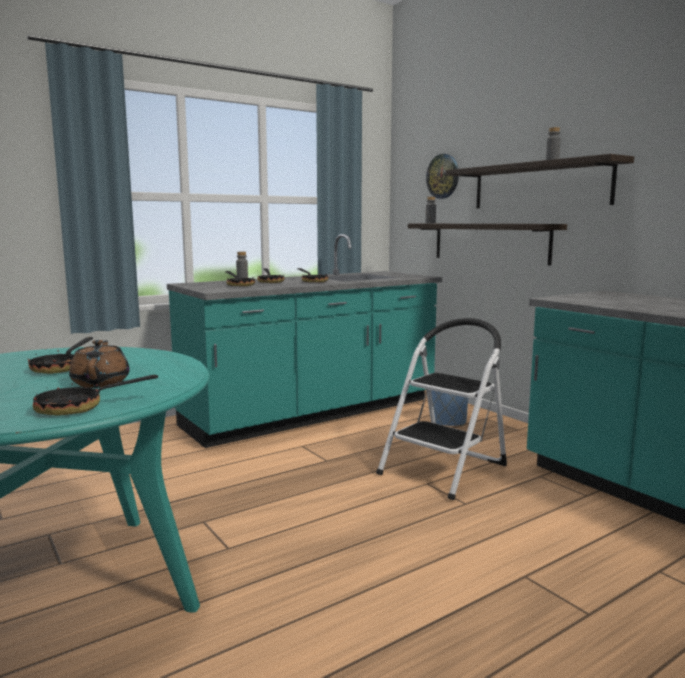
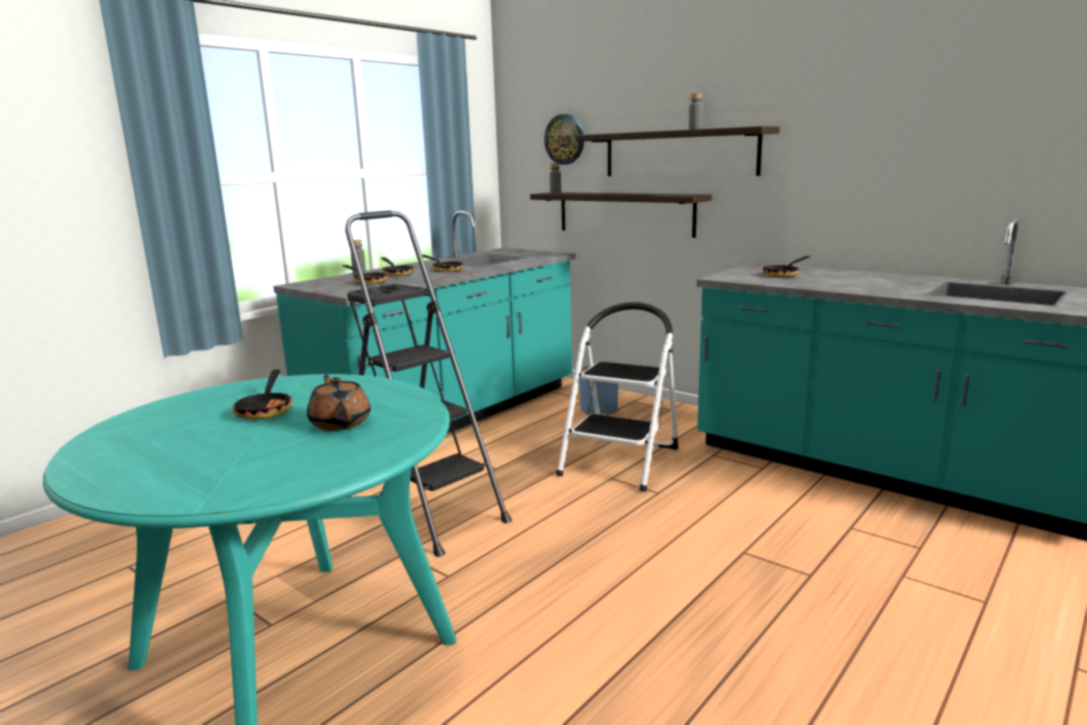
camera: 15 degrees left, 5 degrees up
frying pan [32,375,158,415] -> frying pan moved to [763,256,810,277]
none -> step ladder [345,210,512,557]

